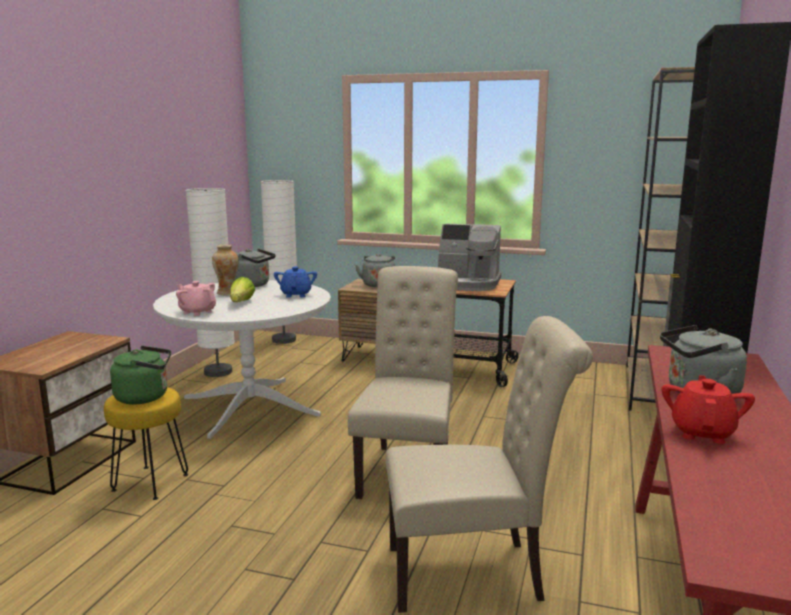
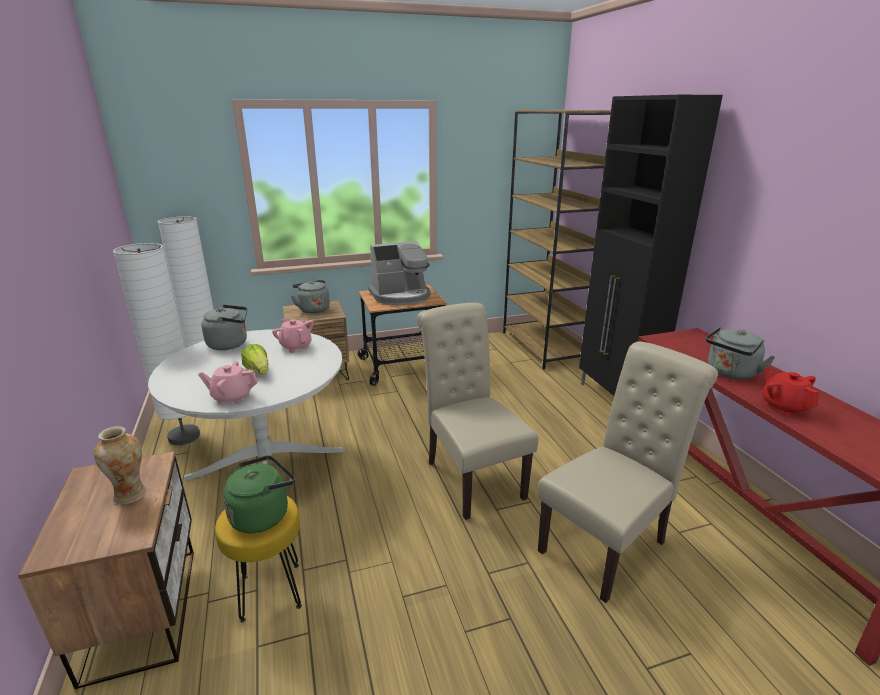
camera: 35 degrees left, 10 degrees up
vase [212,245,239,295] -> vase moved to [94,426,147,504]
blue teapot [274,267,317,298] -> pink teapot [272,319,314,352]

